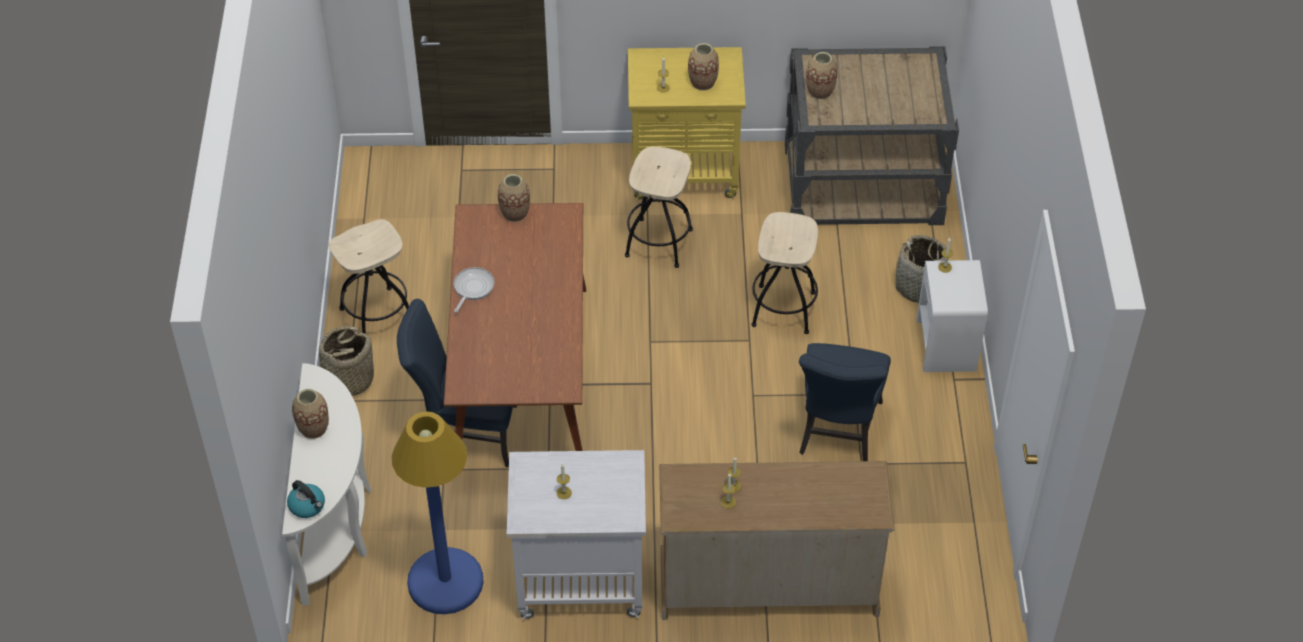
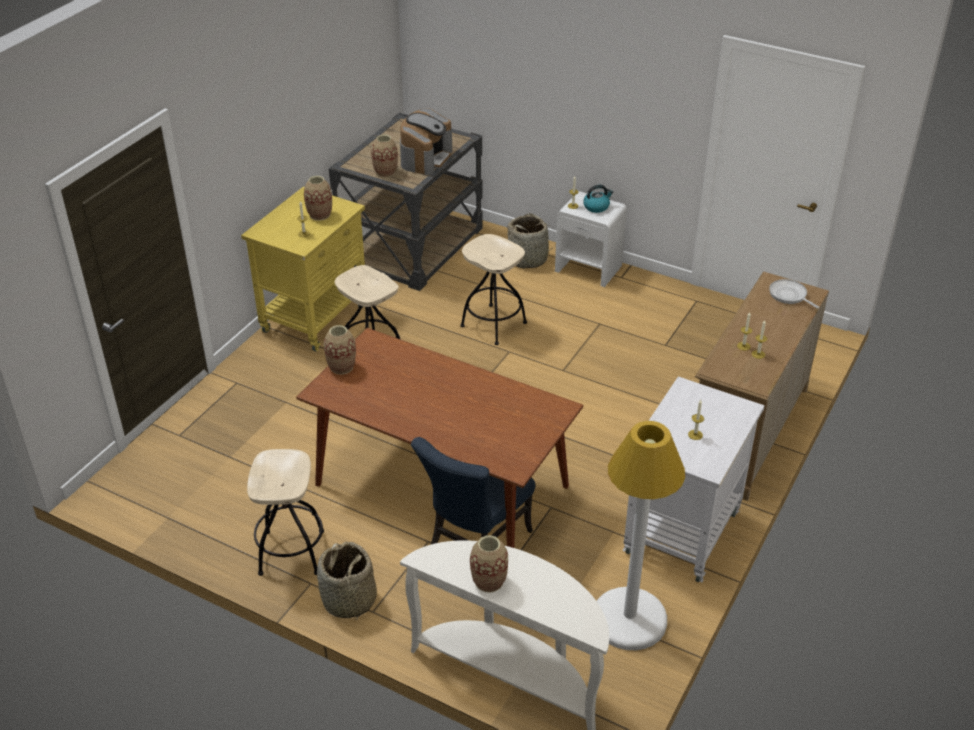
camera: 60 degrees left, 10 degrees down
kettle [287,480,325,518] -> kettle moved to [583,185,613,213]
blue floor lamp [392,412,484,614] -> white floor lamp [597,421,685,650]
frying pan [454,267,494,313] -> frying pan moved to [769,279,819,309]
blue chair [799,343,891,461] -> none
none -> coffee machine [400,108,452,175]

